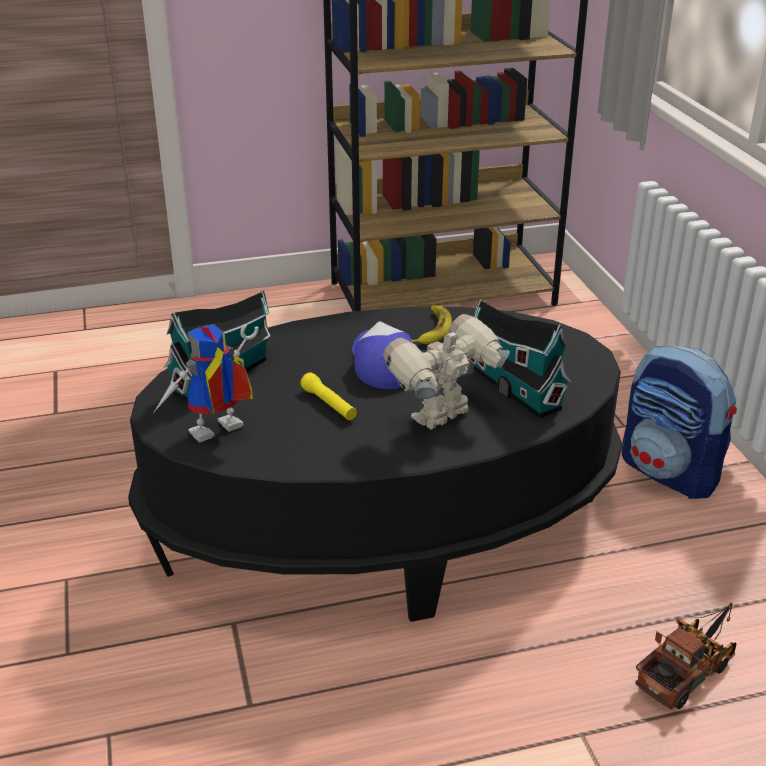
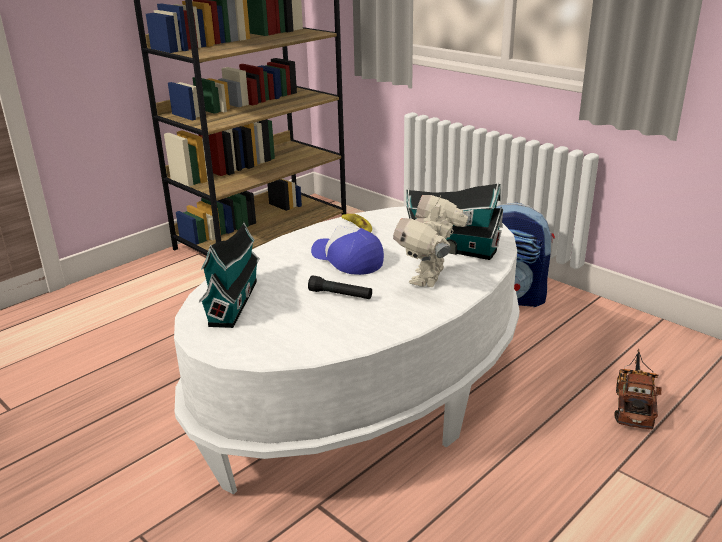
camera: 30 degrees left, 5 degrees down
black coffee table [128,307,622,622] -> white coffee table [174,206,520,494]
toy robot [154,324,259,443] -> none
yellow flashlight [300,372,357,420] -> black flashlight [308,275,372,299]

